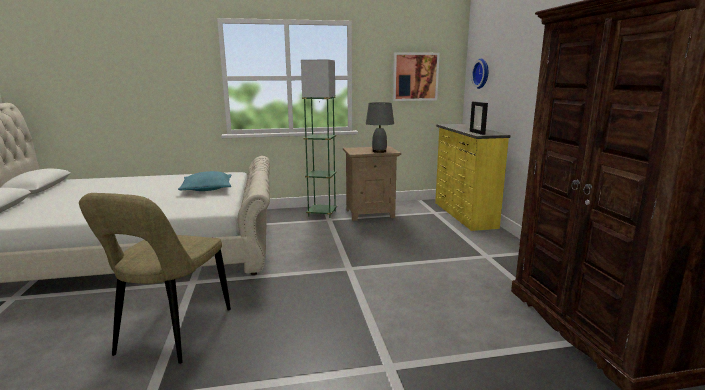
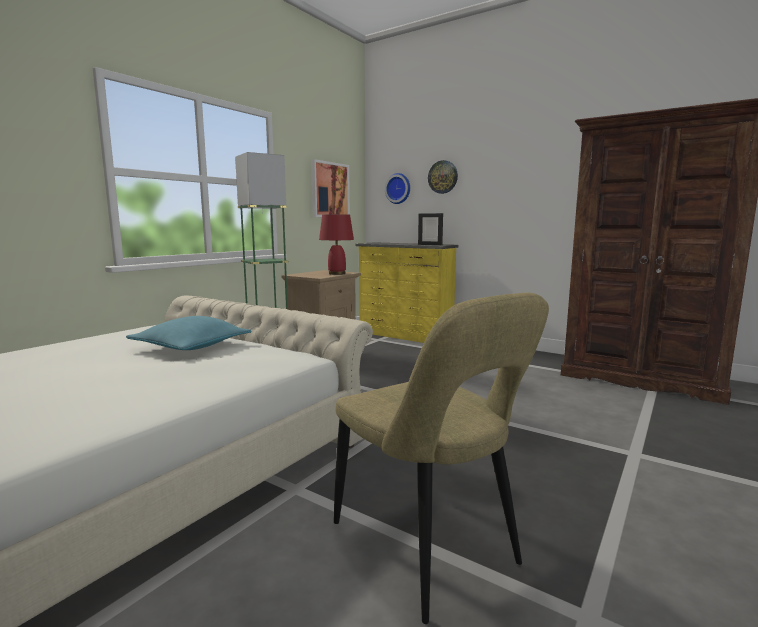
camera: 45 degrees left, 5 degrees down
grey table lamp [366,102,394,153] -> red table lamp [319,214,354,275]
none -> wall clock [428,160,458,194]

